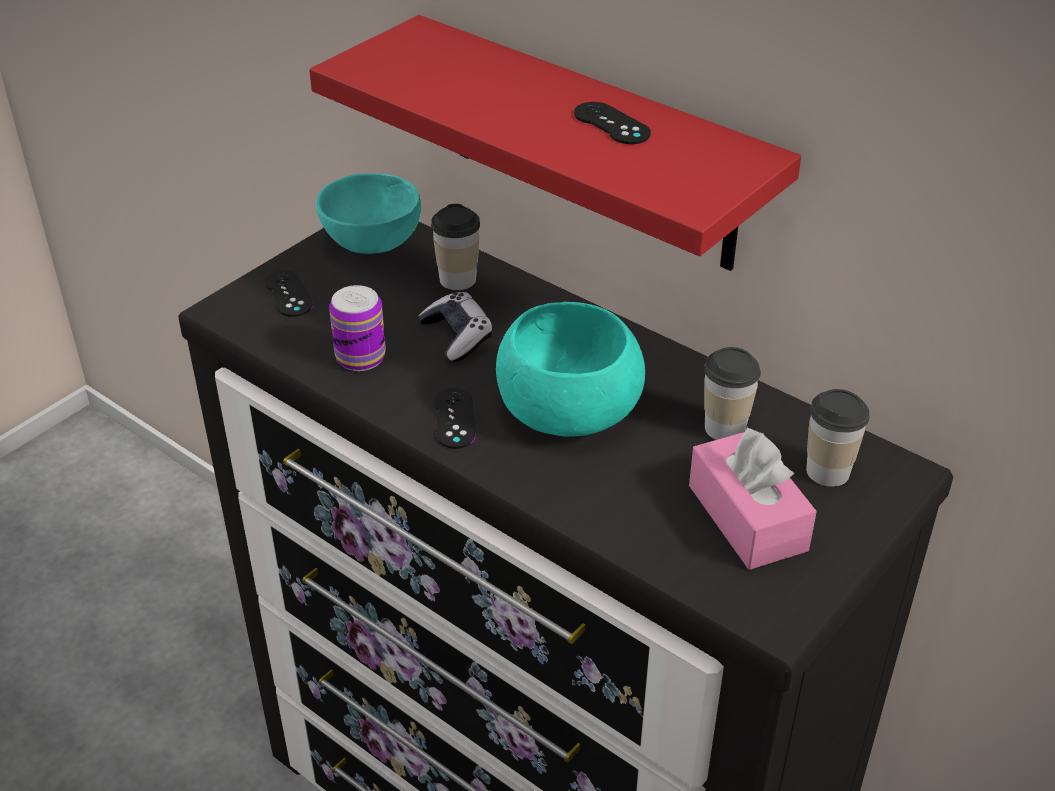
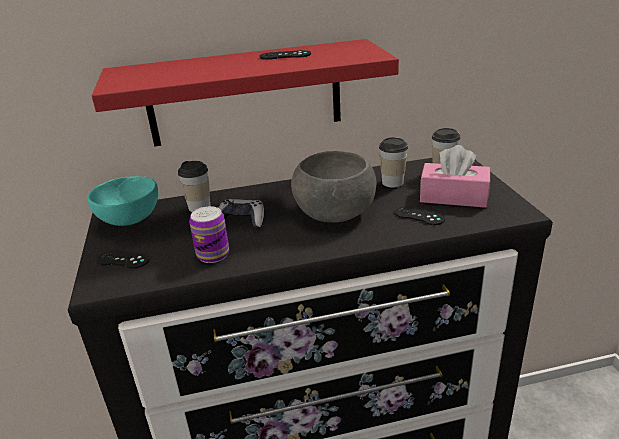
camera: 50 degrees left, 10 degrees down
black game controller [434,388,476,449] -> black game controller moved to [395,206,445,225]
turquoise bowl [496,302,645,437] -> grey bowl [291,151,377,222]

